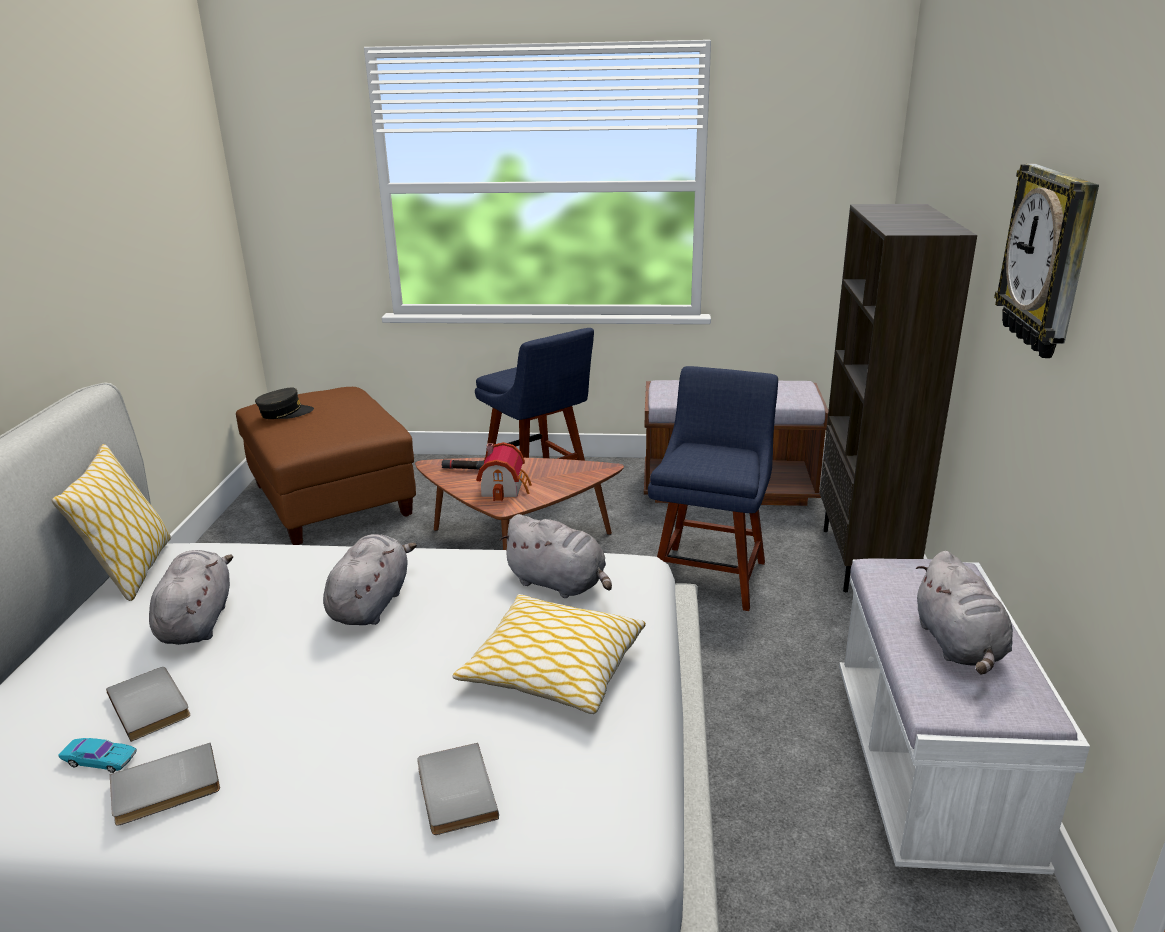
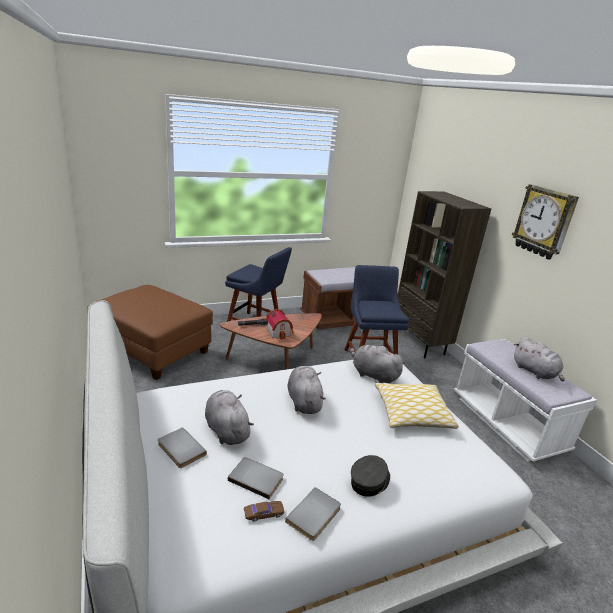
camera: 30 degrees left, 0 degrees up
pillow [52,444,171,601] -> none
turquoise toy car [58,738,137,773] -> brown toy car [244,501,284,522]
grey cap [255,388,314,419] -> grey cap moved to [351,455,390,497]
grey book [417,743,499,835] -> grey book moved to [158,427,207,468]
grey plush toy [499,514,612,598] -> grey plush toy turned 150 degrees counterclockwise [350,345,405,383]

